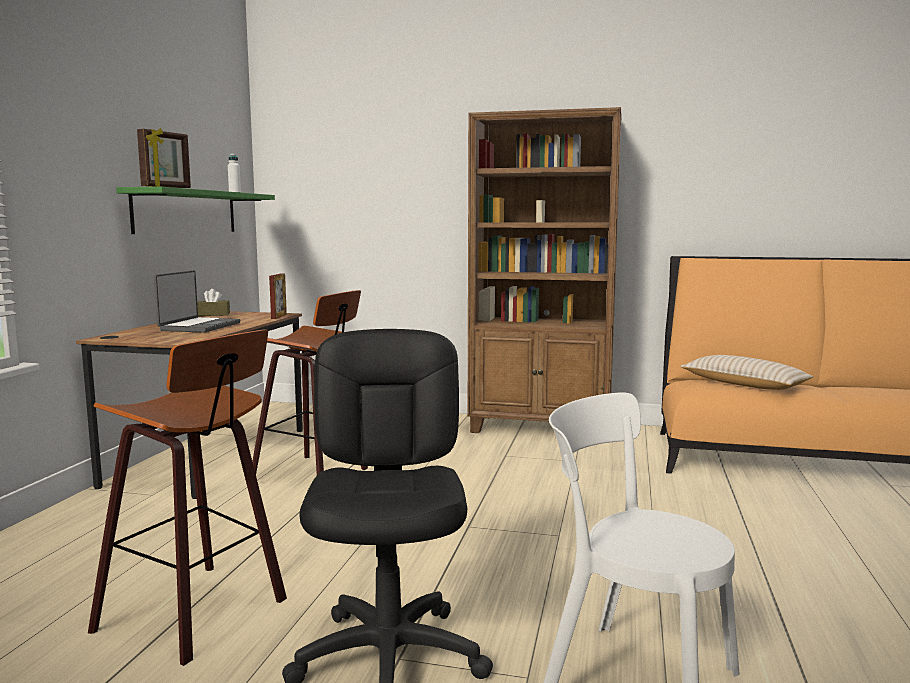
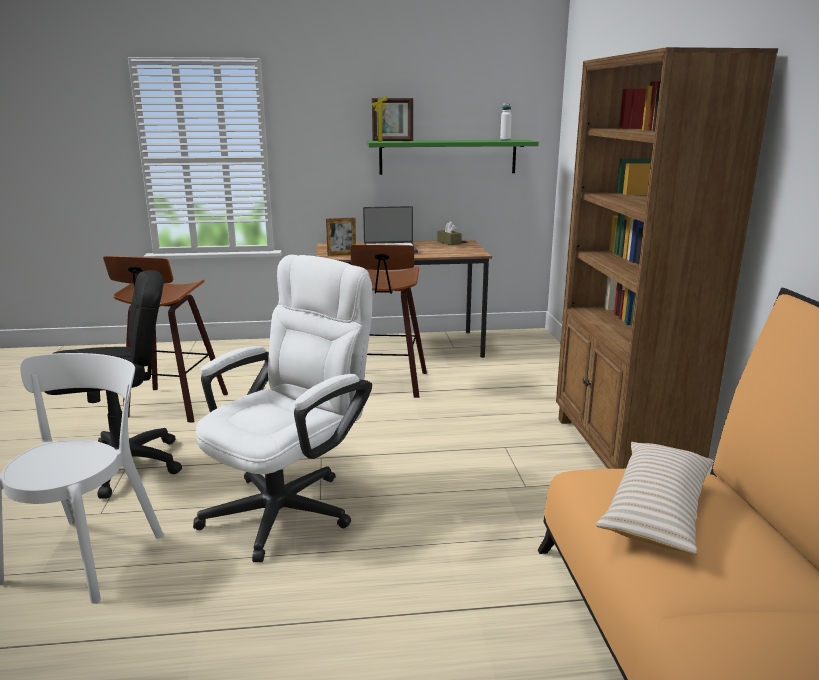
camera: 70 degrees right, 10 degrees up
picture frame [269,273,287,319] -> picture frame moved to [326,218,356,256]
none -> white office chair [193,255,372,562]

